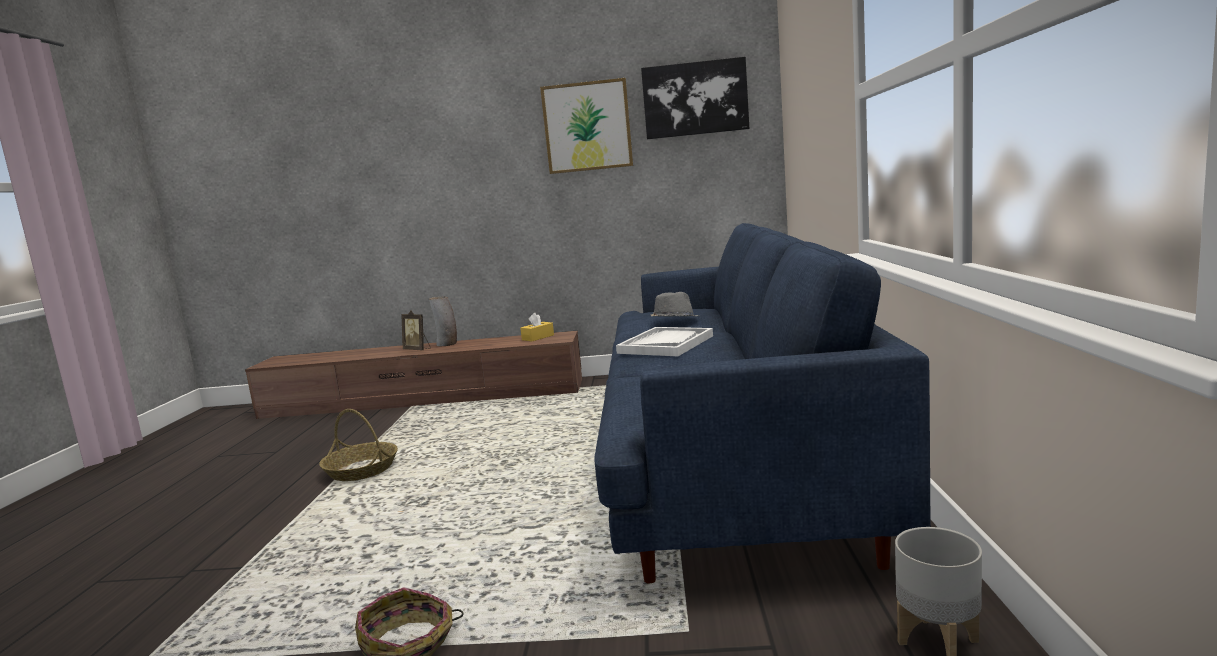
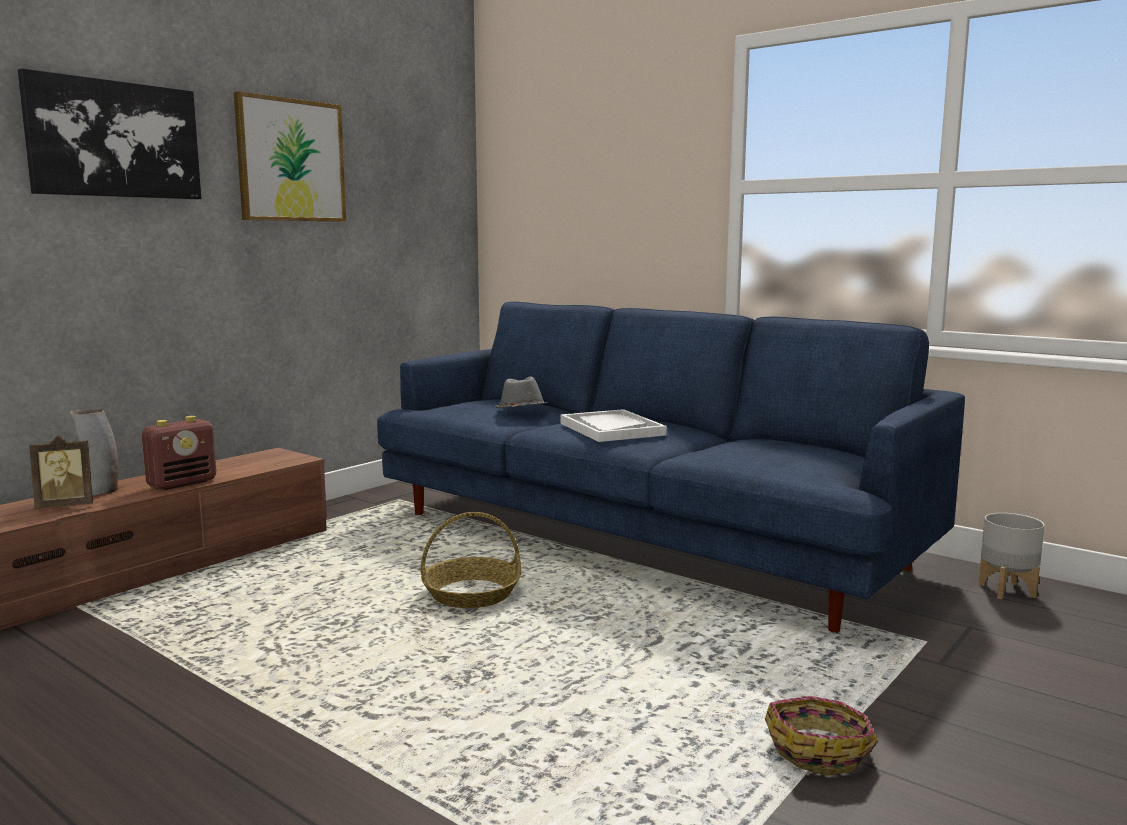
camera: 55 degrees left, 0 degrees up
basket [319,409,398,481] -> basket moved to [420,512,521,608]
yellow tissue box [520,313,554,342] -> none
picture [641,57,749,139] -> picture moved to [18,68,201,199]
none -> radio [142,416,216,490]

